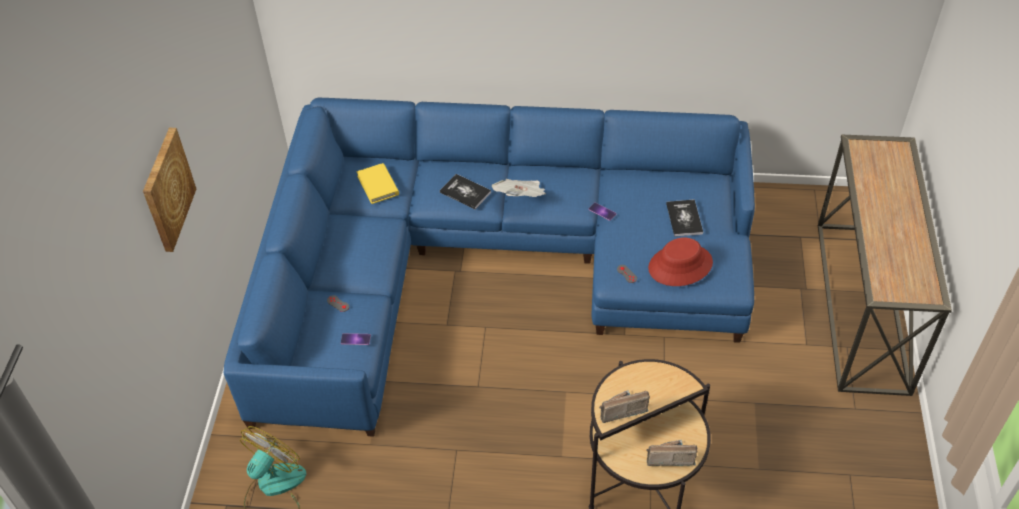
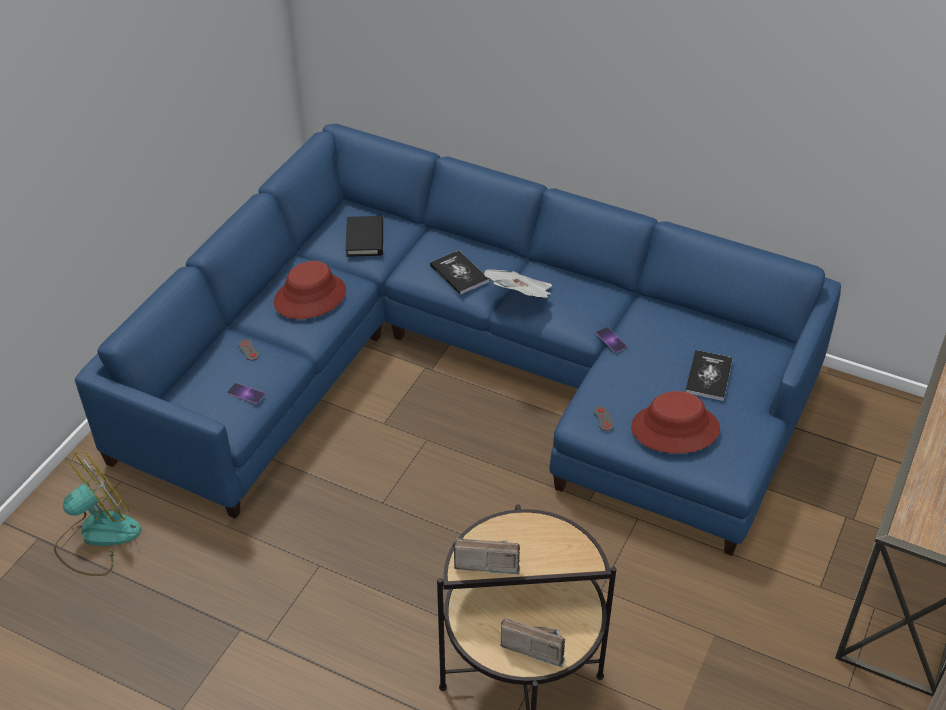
camera: 20 degrees right, 5 degrees down
picture [143,128,196,252] -> none
yellow book [357,163,399,204] -> black book [346,216,383,257]
none -> red hat [274,261,346,319]

